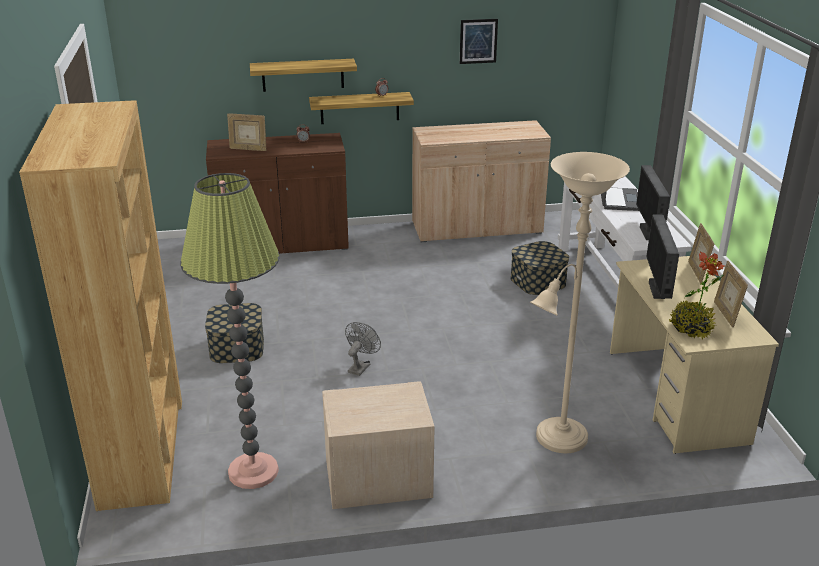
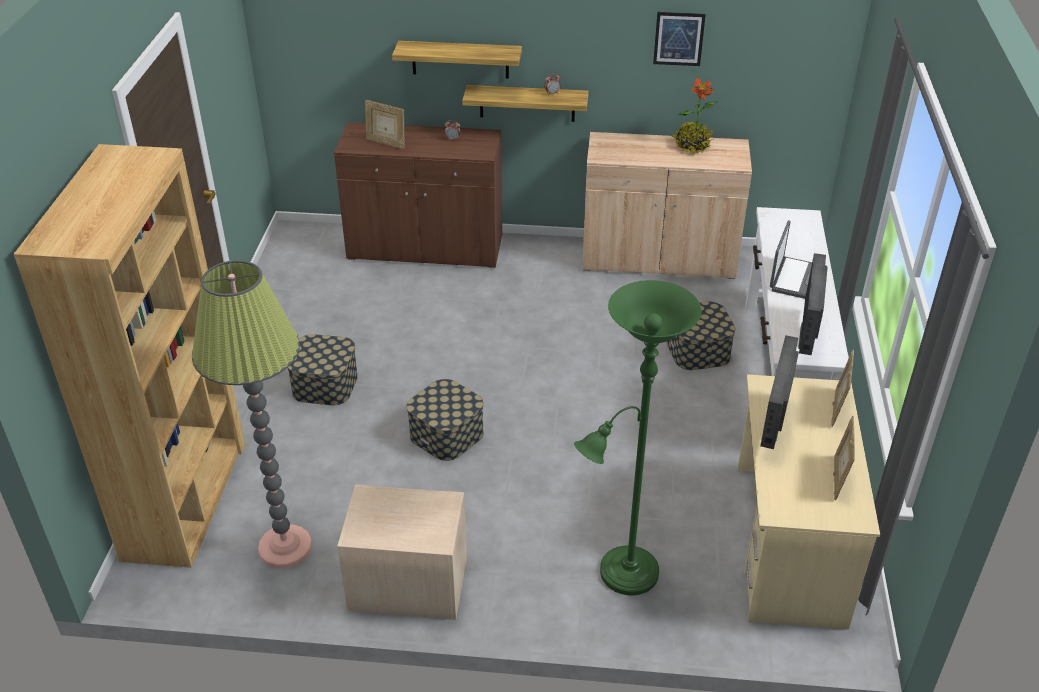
camera: 15 degrees right, 10 degrees up
grey fan [345,322,381,376] -> storage box [407,379,484,461]
beige floor lamp [530,152,630,453] -> green floor lamp [574,280,702,595]
potted plant [669,252,724,340] -> potted plant moved to [672,78,718,155]

